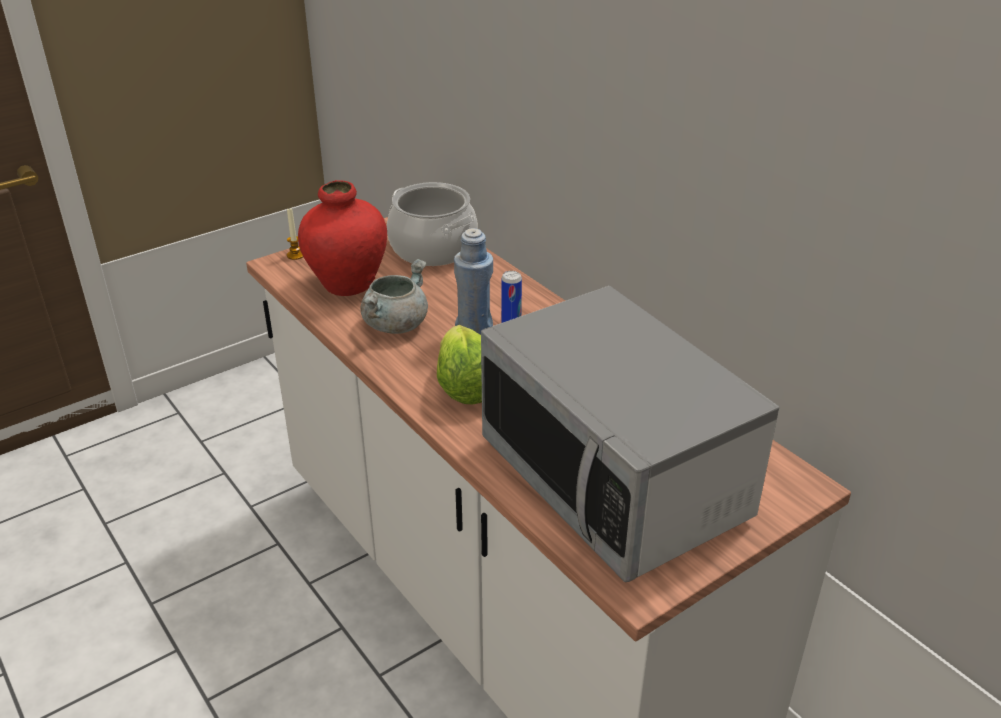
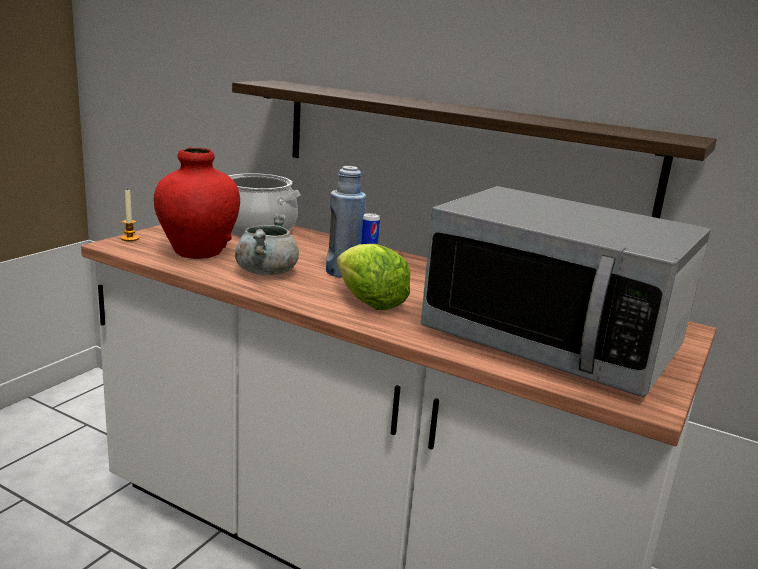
camera: 25 degrees left, 15 degrees down
none -> shelf [232,80,717,218]

